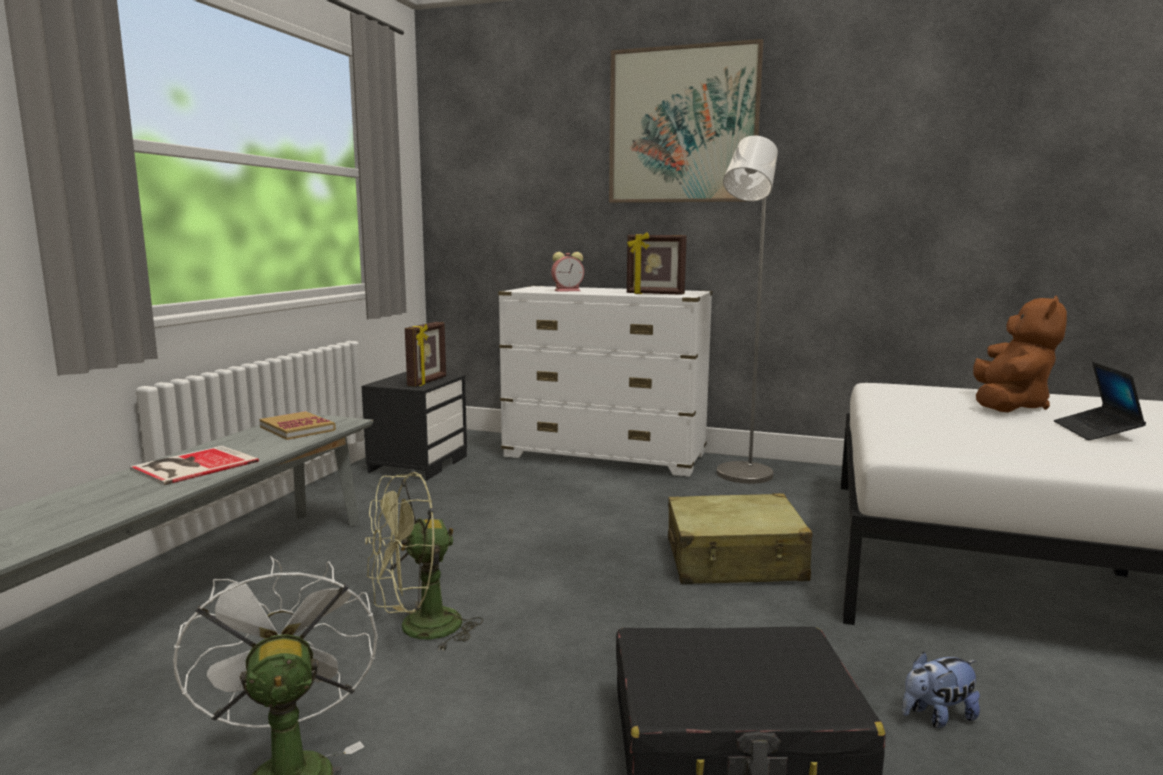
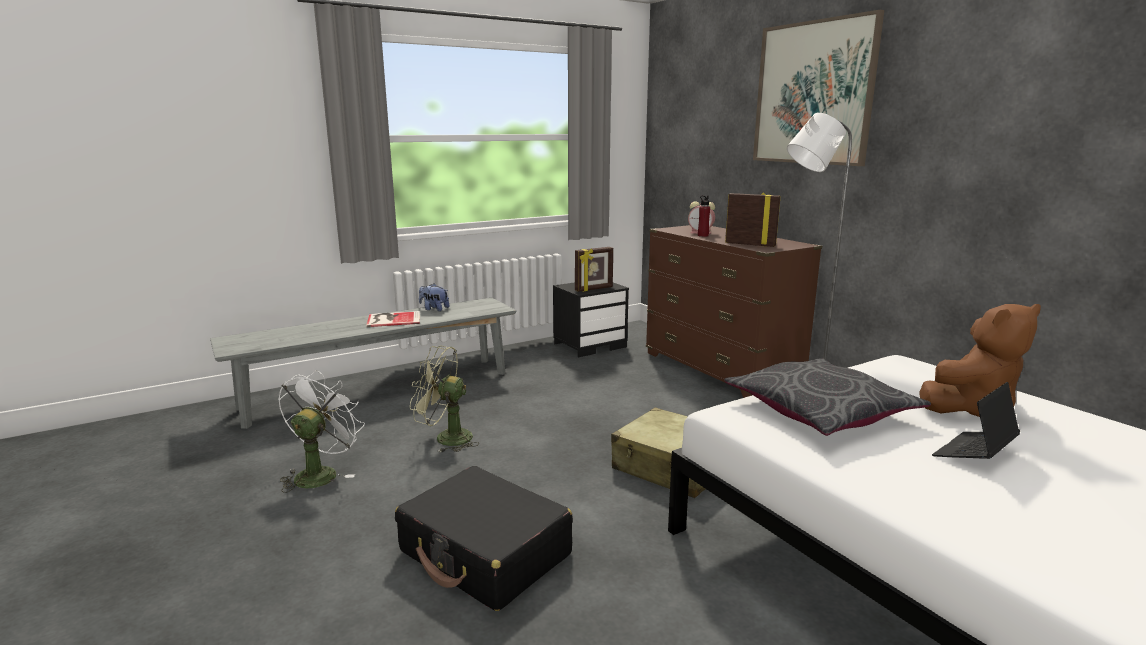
camera: 40 degrees right, 5 degrees up
book [259,411,336,440] -> none
white dresser [498,286,713,477] -> brown dresser [646,225,822,398]
picture frame [627,232,687,295] -> picture frame turned 150 degrees clockwise [725,192,781,247]
plush toy [902,651,980,728] -> plush toy moved to [419,283,449,311]
none -> red bottle [698,195,710,237]
none -> grey pillow [724,358,931,436]

